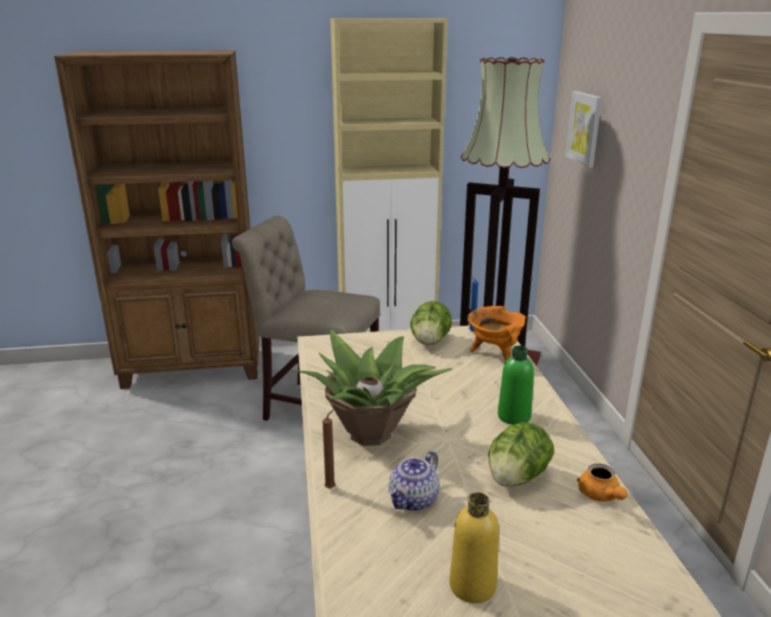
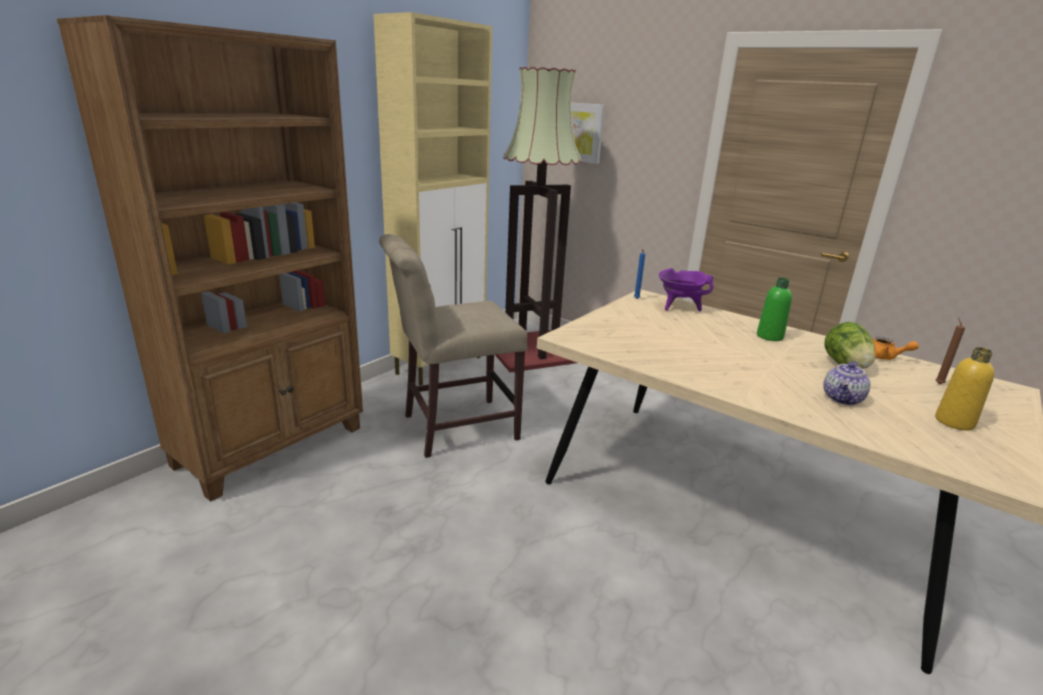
camera: 45 degrees left, 0 degrees up
potted plant [293,330,452,446] -> none
brown candle [323,409,335,489] -> brown candle moved to [935,317,965,384]
teapot [388,451,439,511] -> teapot turned 45 degrees clockwise [823,361,871,405]
lettuce [410,301,452,345] -> none
orange cooking pot [467,306,526,362] -> purple cooking pot [659,268,714,311]

